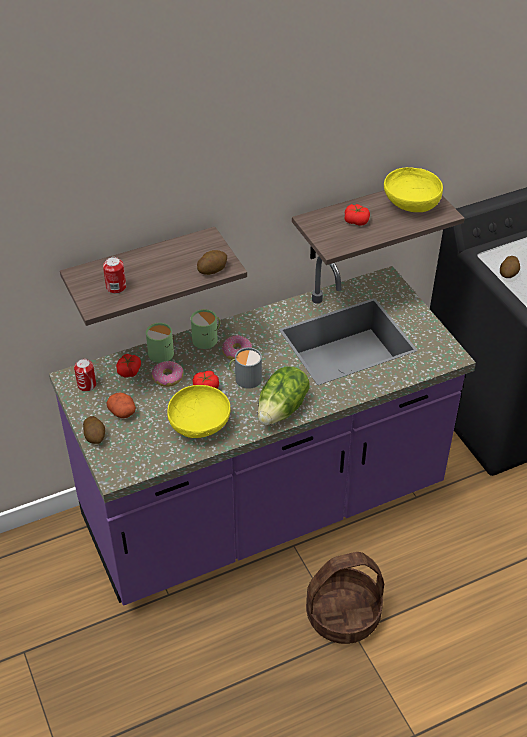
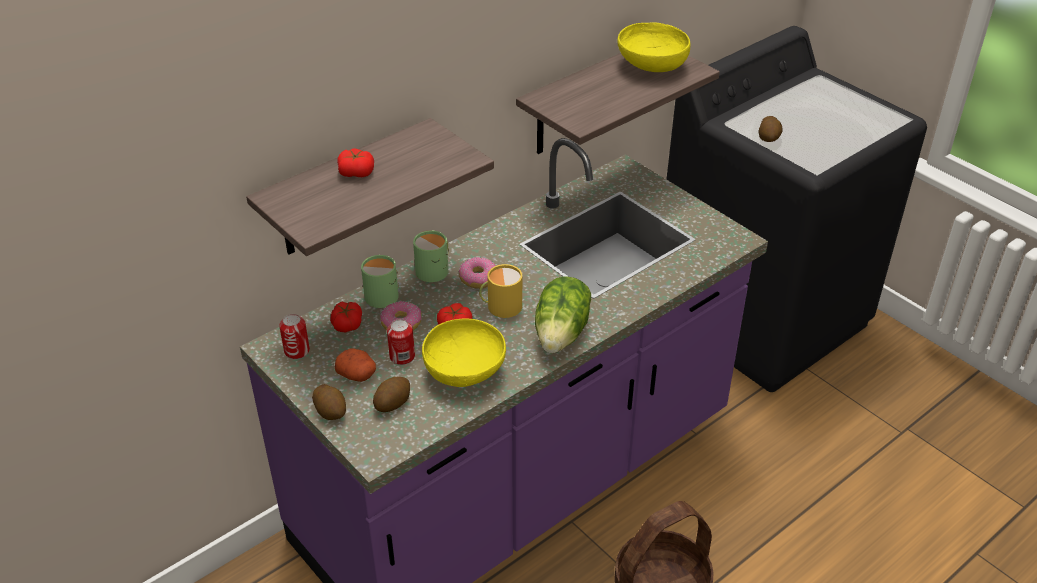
camera: 15 degrees left, 5 degrees down
can [103,257,126,294] -> can moved to [387,319,415,365]
potato [197,250,227,275] -> potato moved to [373,377,410,412]
grey mug [229,347,262,389] -> yellow mug [479,264,522,318]
tomato [344,204,370,226] -> tomato moved to [337,148,374,177]

